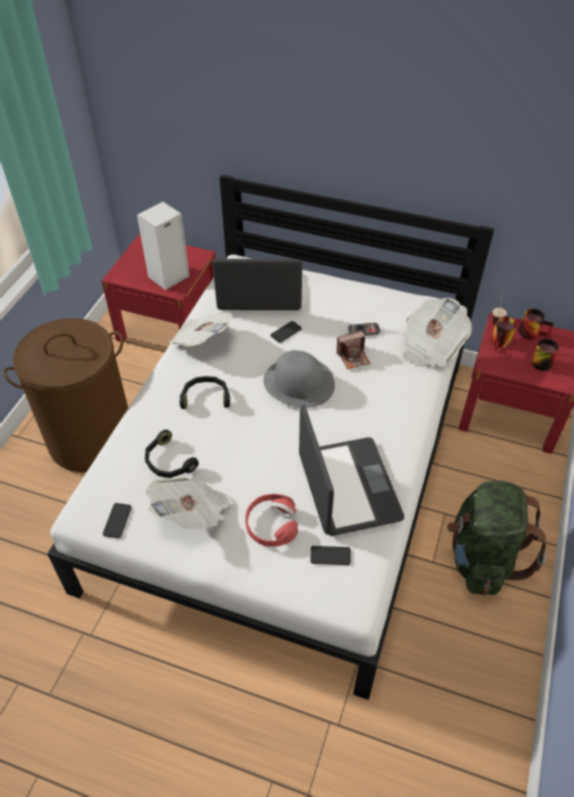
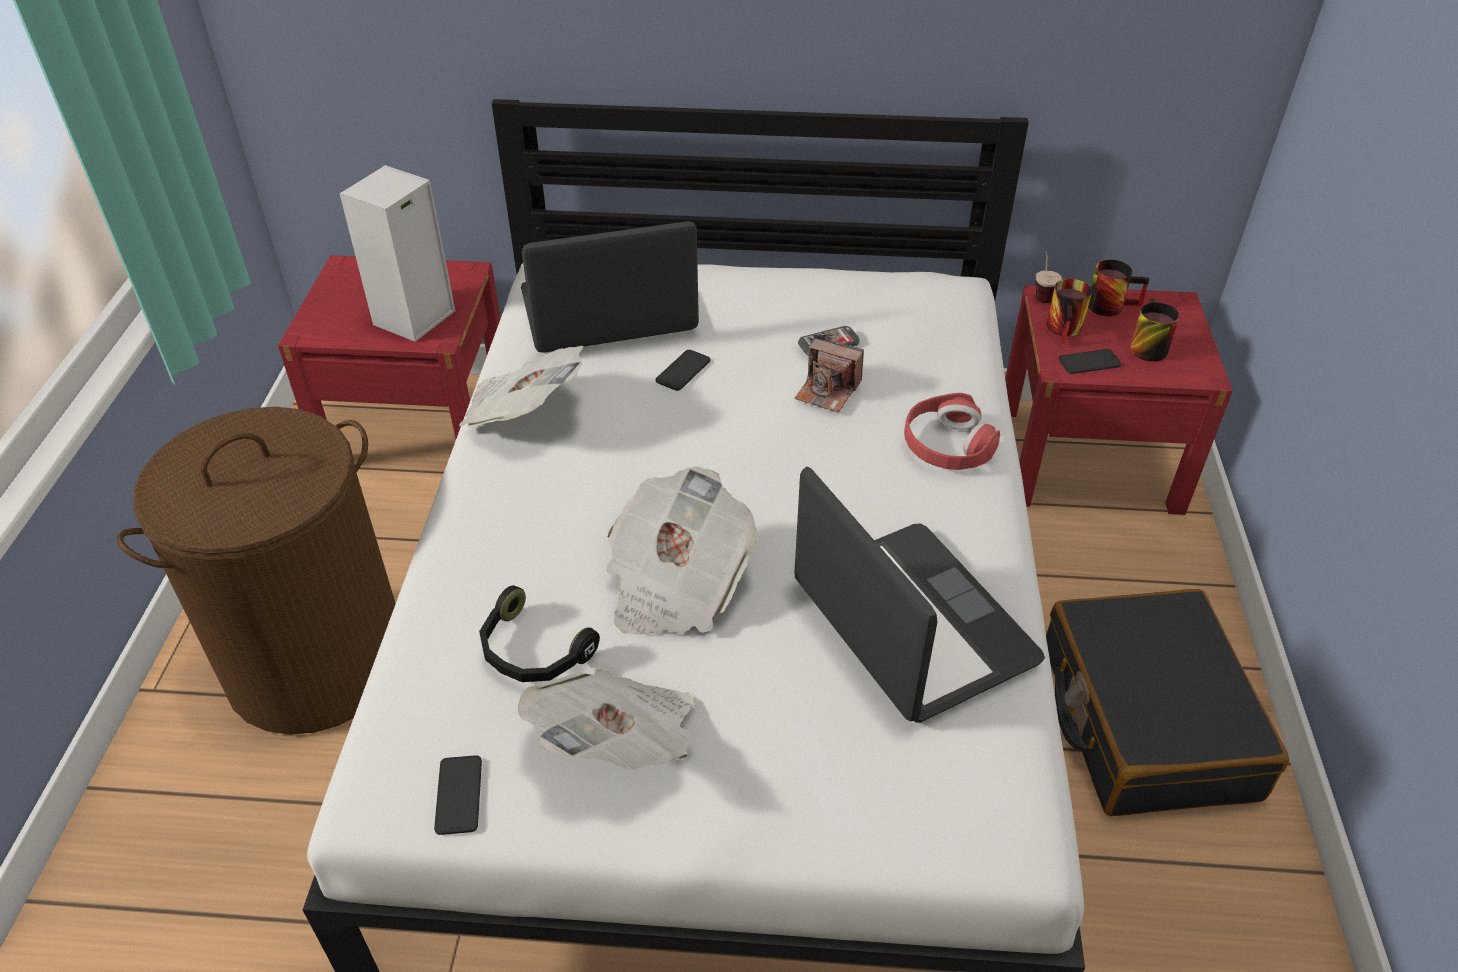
camera: 15 degrees left, 5 degrees down
black headphones [180,376,230,409] -> none
red headphones [245,494,298,547] -> red headphones moved to [904,393,1000,470]
grey hat [263,350,335,408] -> none
phone [311,546,351,565] -> phone moved to [1058,349,1121,374]
camera [336,330,370,370] -> camera turned 60 degrees clockwise [794,338,864,412]
newspaper [403,298,472,367] -> newspaper moved to [606,467,757,635]
green backpack [447,481,546,596] -> black suitcase [1046,589,1289,816]

